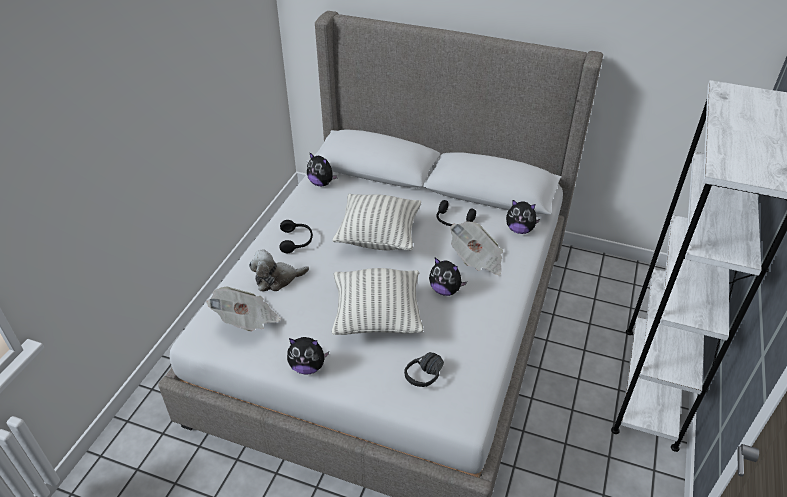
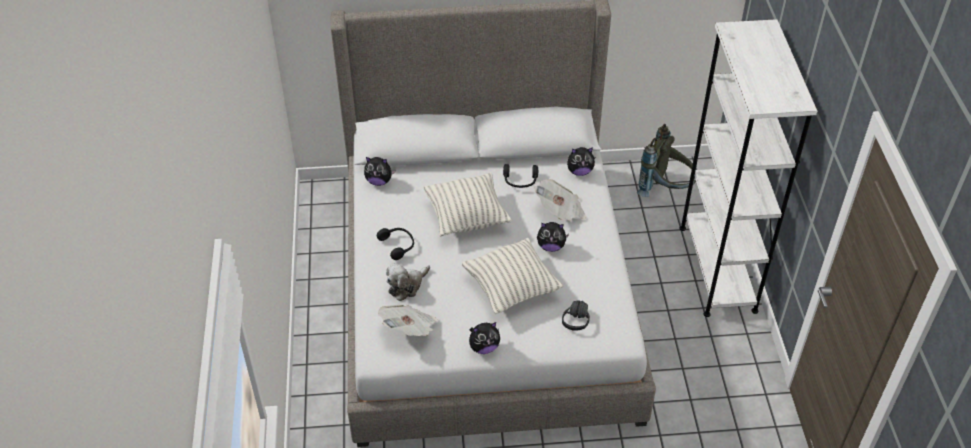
camera: 25 degrees left, 5 degrees up
none -> grey backpack [637,124,696,197]

